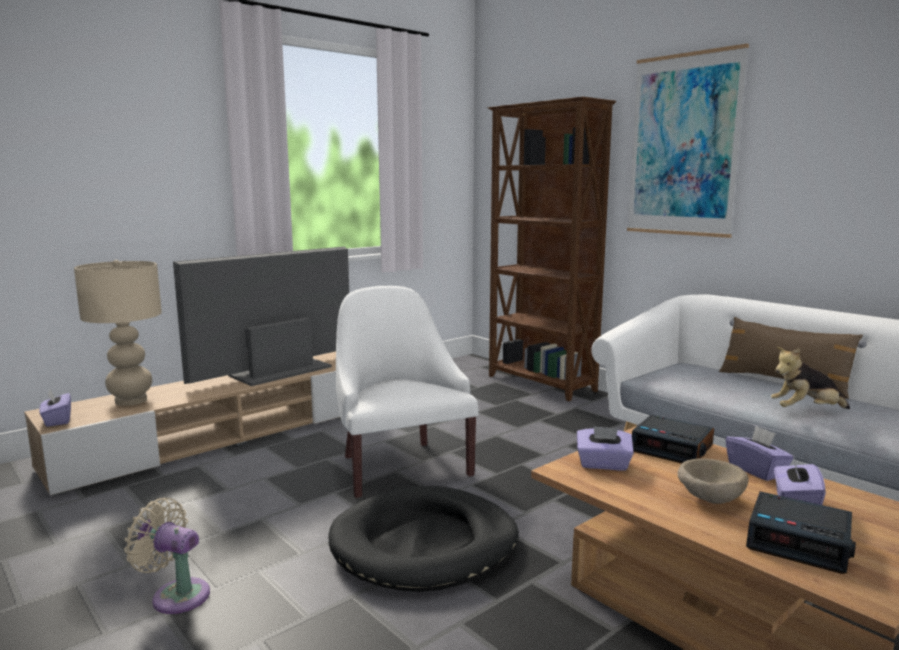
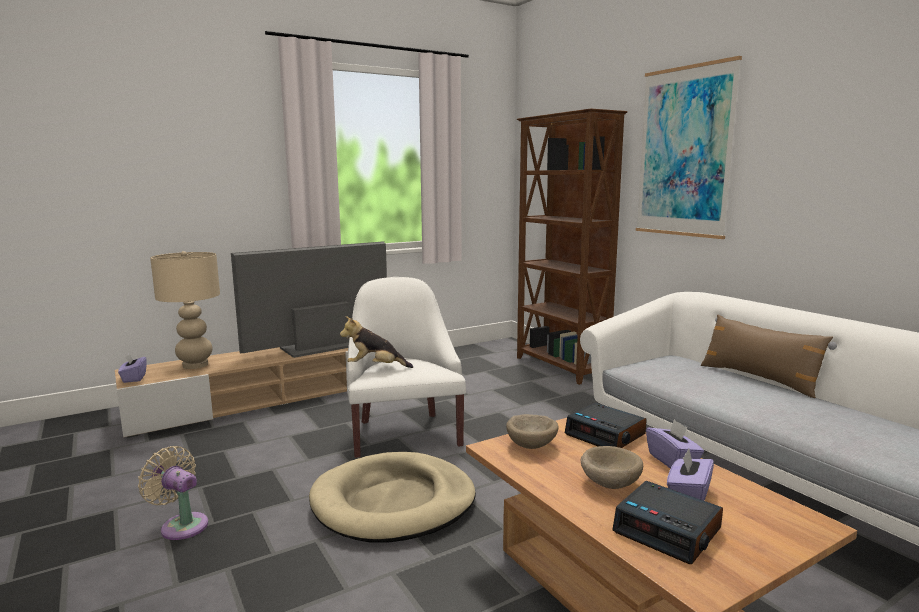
camera: 10 degrees right, 0 degrees up
black dog bed [328,486,519,592] -> beige dog bed [309,452,476,543]
purple tissue box [577,426,634,471] -> beige bowl [506,414,558,449]
plush toy [771,347,850,409] -> plush toy moved to [340,316,413,368]

